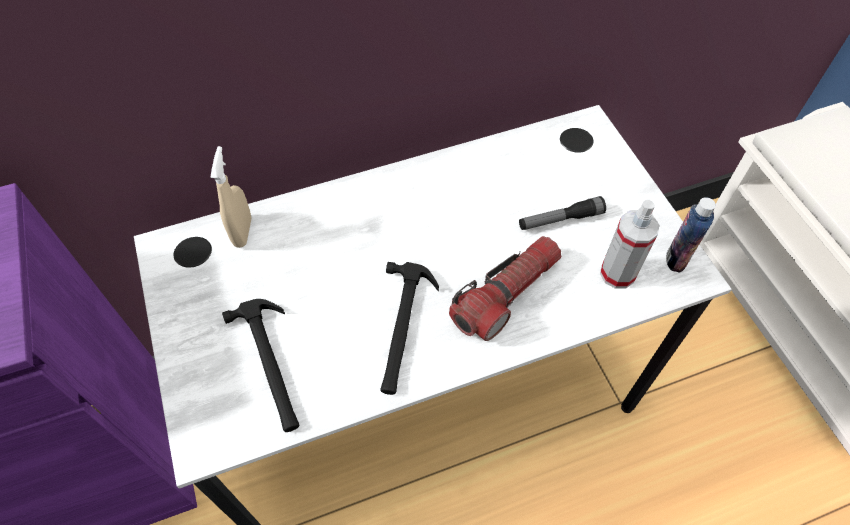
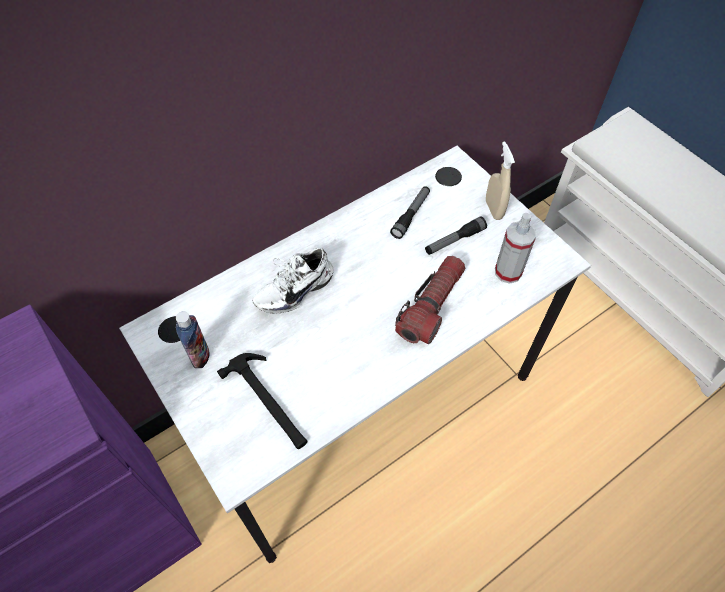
camera: 15 degrees left, 0 degrees up
beige spray bottle [210,146,251,248] -> beige spray bottle moved to [486,141,515,220]
hammer [380,262,439,395] -> none
bottle [666,197,716,273] -> bottle moved to [176,311,210,368]
none -> white shoe [252,248,333,313]
none -> flashlight [390,186,430,239]

